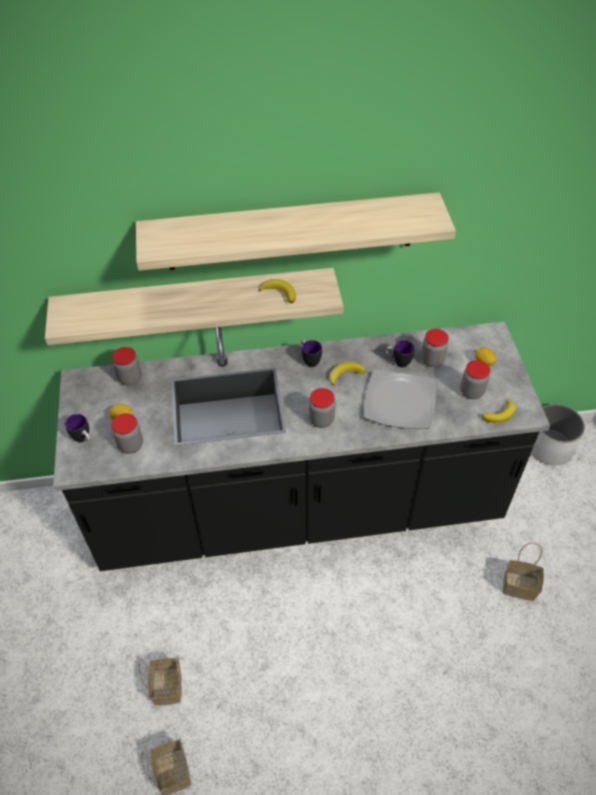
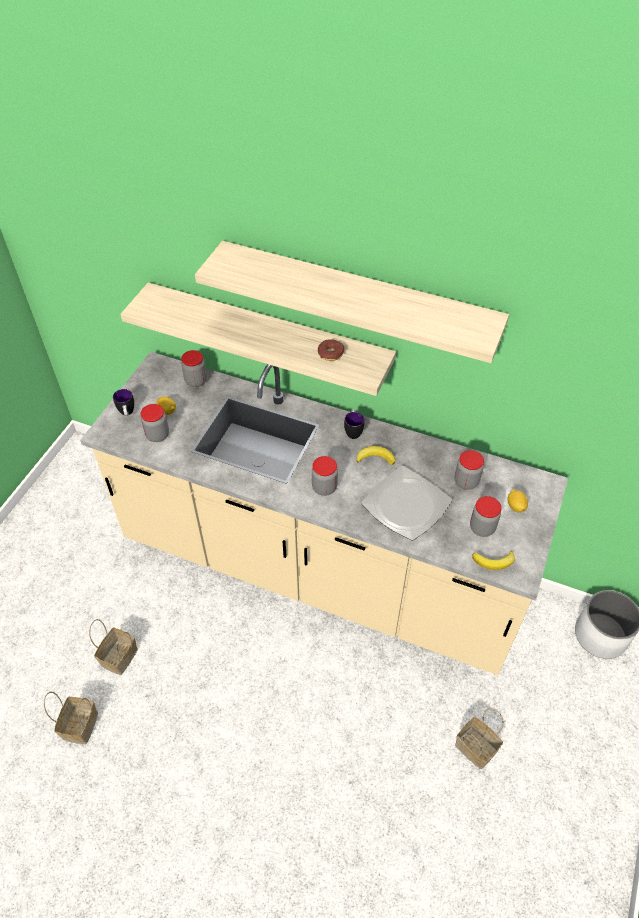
camera: 30 degrees right, 0 degrees up
black counter [53,321,550,571] -> beige counter [80,351,568,675]
banana [259,279,296,303] -> donut [318,339,344,361]
mug [386,340,415,368] -> none

